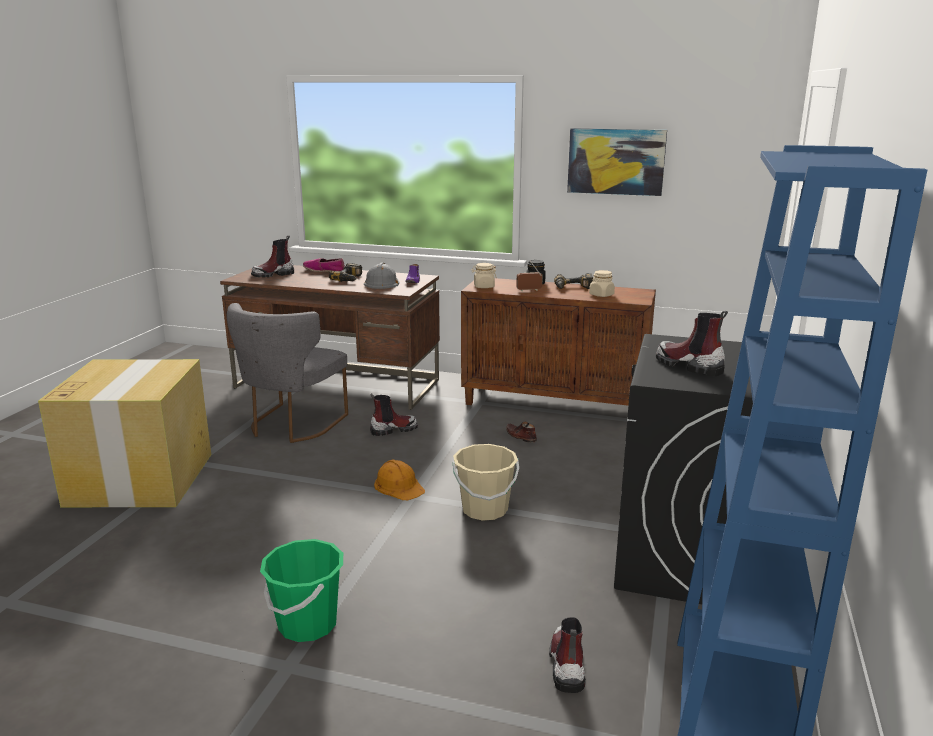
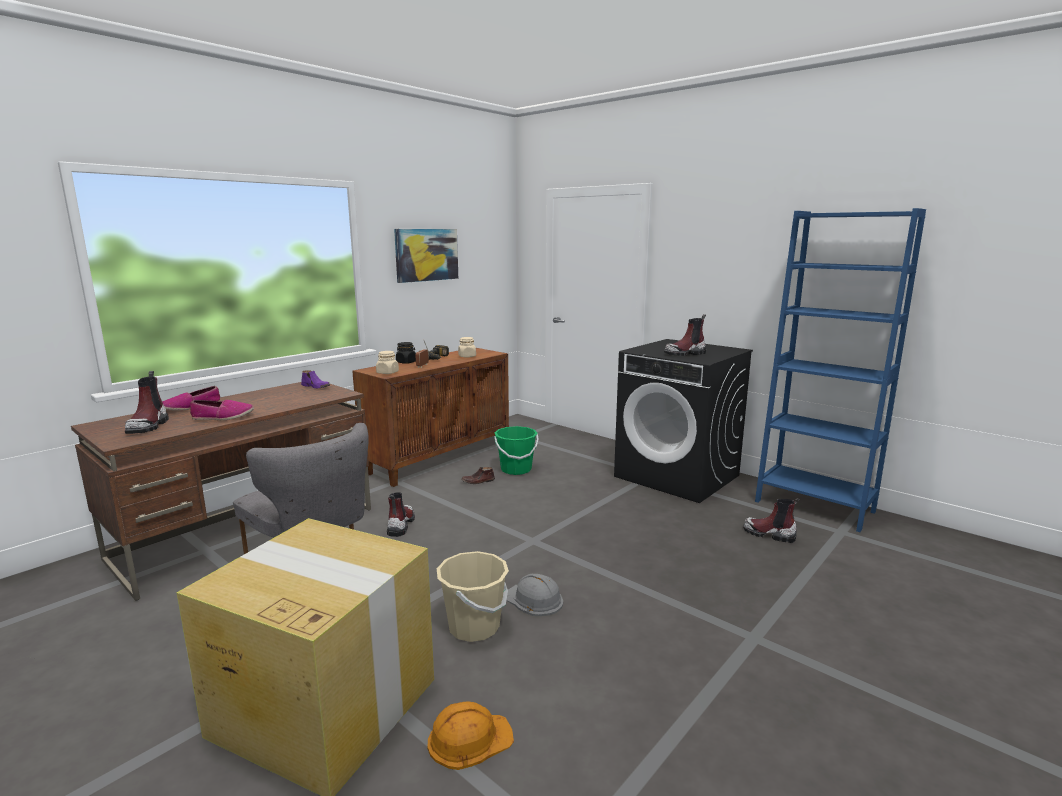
camera: 65 degrees left, 5 degrees down
green bucket [260,539,343,642] -> green bucket moved to [494,426,539,475]
power drill [329,263,362,282] -> none
grey hard hat [364,263,399,289] -> grey hard hat moved to [506,574,563,616]
orange hard hat [374,459,425,500] -> orange hard hat moved to [428,701,514,770]
beige bucket [453,444,519,521] -> beige bucket moved to [437,551,509,642]
none -> shoe [190,400,254,420]

